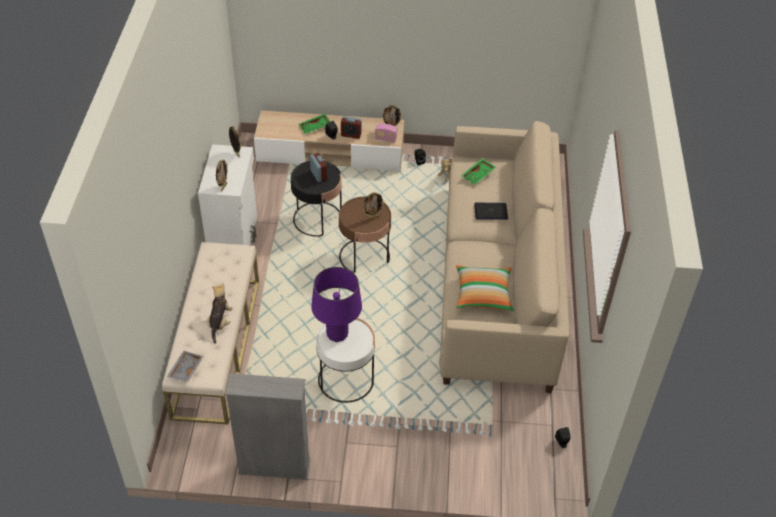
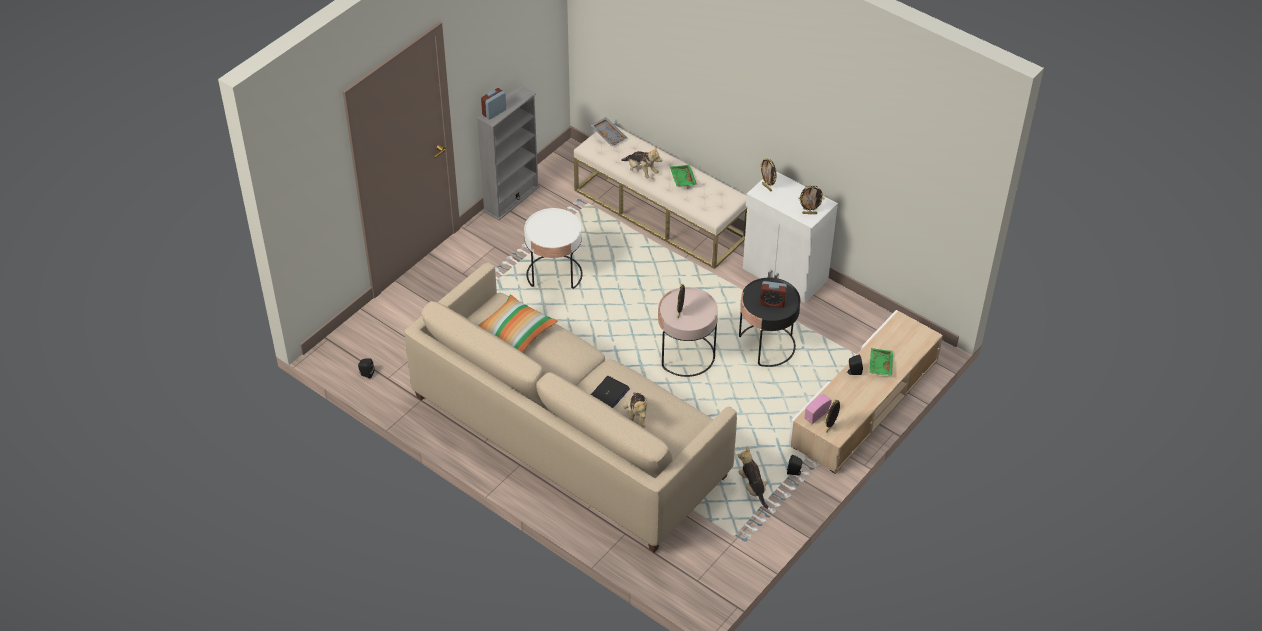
camera: 125 degrees right, 0 degrees up
purple table lamp [311,267,362,342] -> none
brown side table [339,197,391,273] -> pink side table [658,287,718,377]
alarm clock [341,116,362,139] -> alarm clock moved to [481,88,506,119]
green tray [461,158,496,185] -> green tray moved to [670,165,697,187]
none -> plush toy [623,392,647,428]

